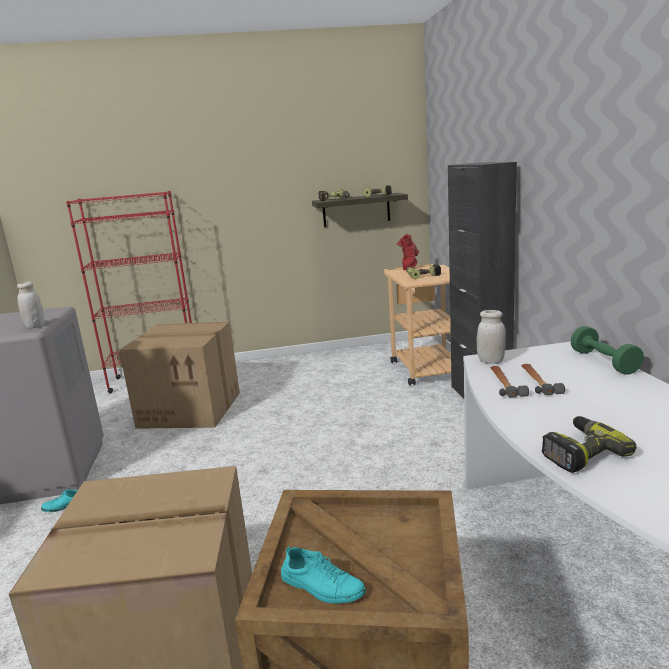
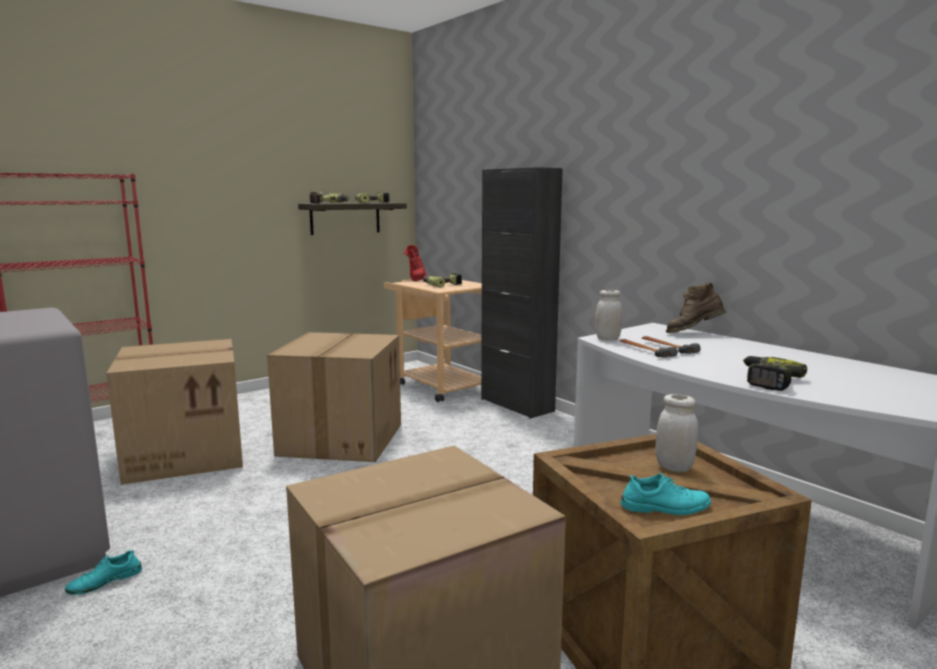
camera: 30 degrees left, 5 degrees down
white jar [17,281,45,329] -> white jar moved to [656,394,699,472]
green dumbbell [571,326,644,375] -> brown boot [666,282,726,333]
none -> cardboard box [267,332,401,462]

